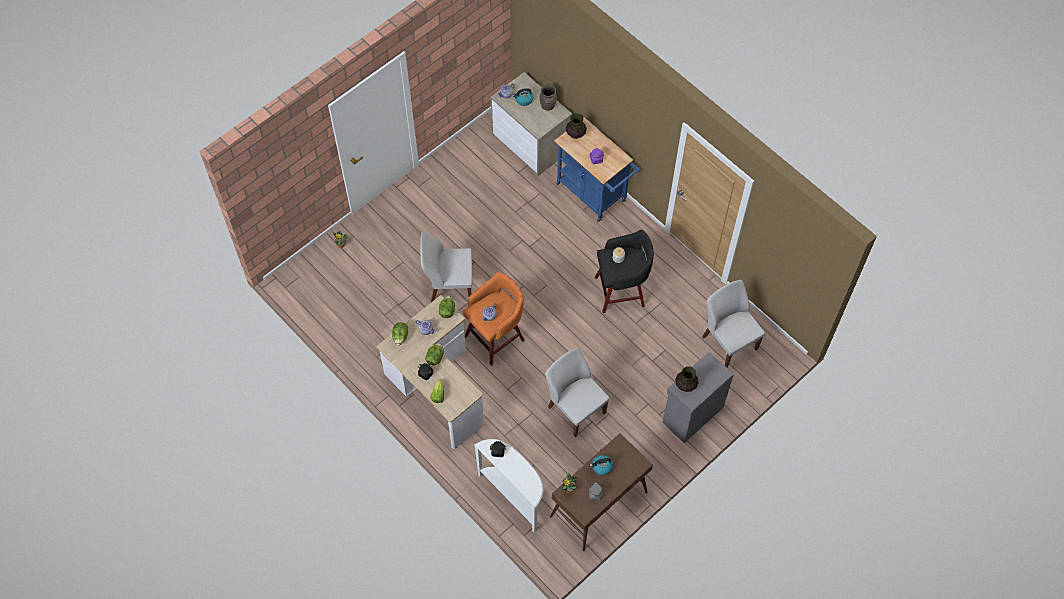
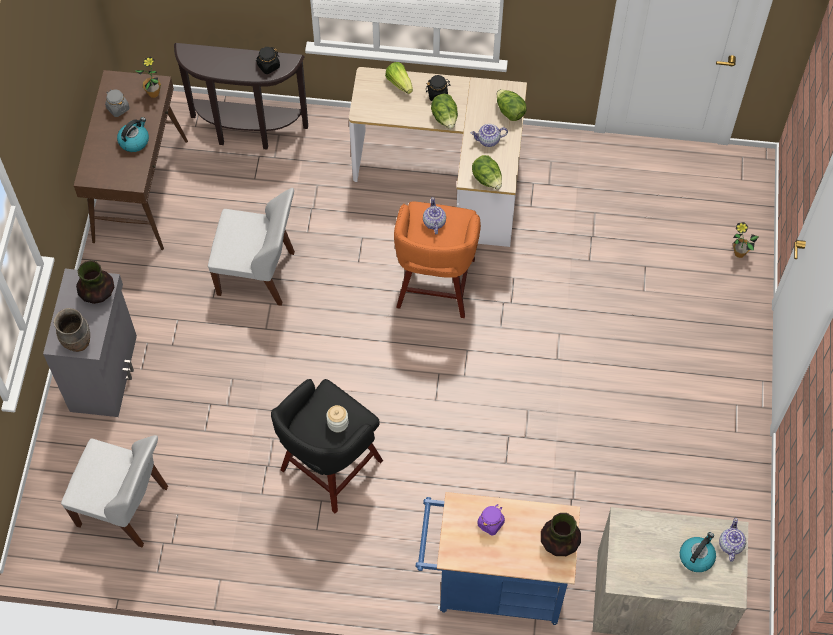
camera: 140 degrees right, 0 degrees up
white chair [420,232,472,302] -> none
white console table [474,439,543,533] -> brown console table [174,43,308,150]
brown vase [539,84,557,111] -> brown vase moved to [54,308,90,352]

